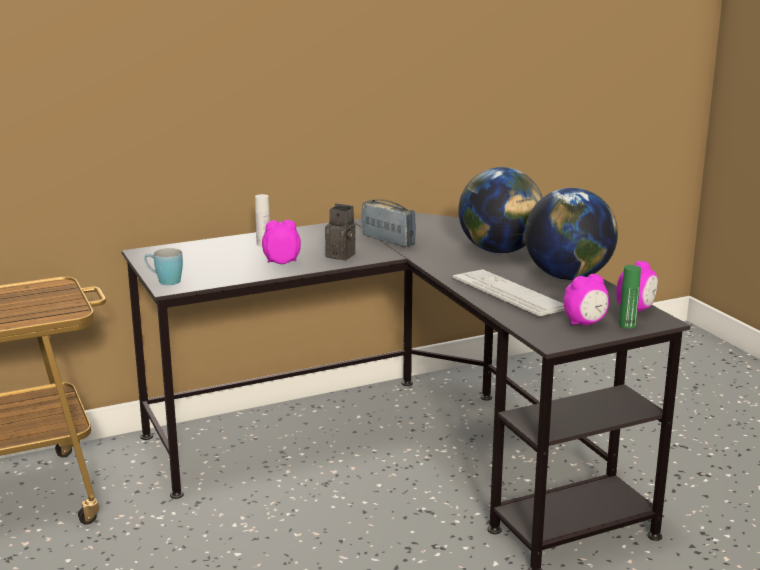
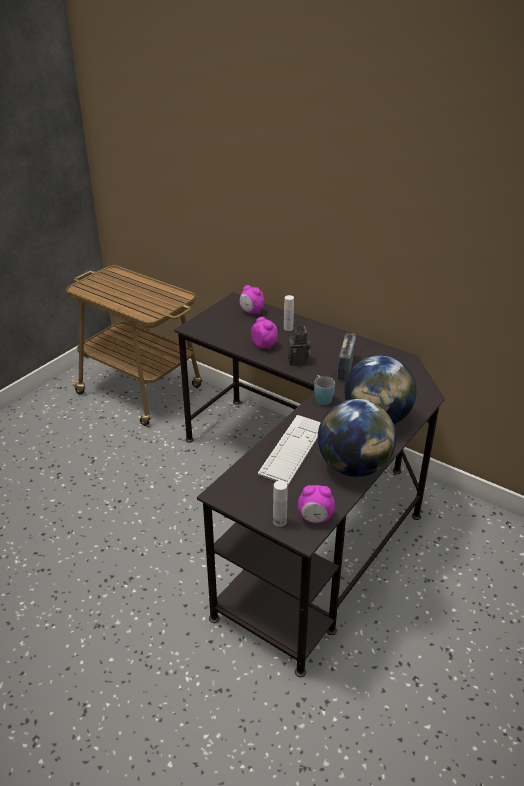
camera: 60 degrees right, 15 degrees up
blue mug [144,248,183,285] -> blue mug moved to [314,375,335,405]
alarm clock [564,274,609,325] -> alarm clock moved to [240,285,264,314]
green bottle [619,265,641,329] -> white bottle [273,480,287,527]

